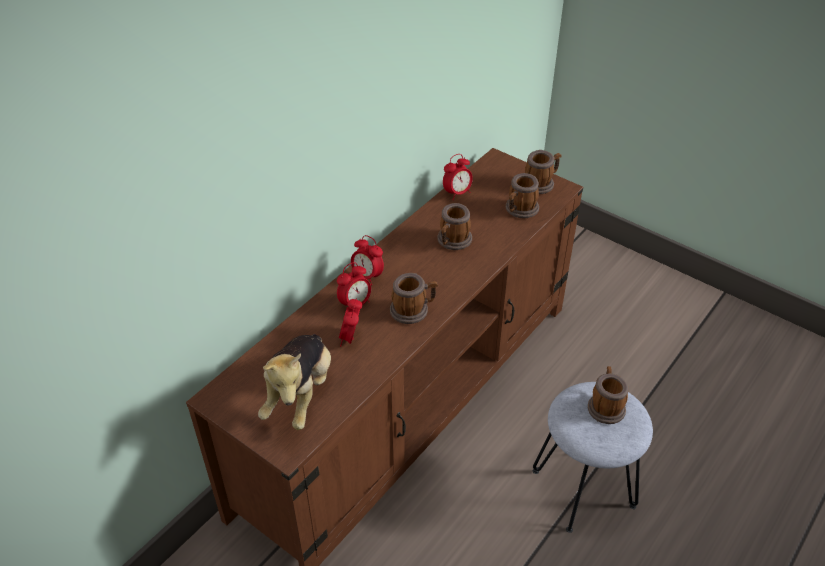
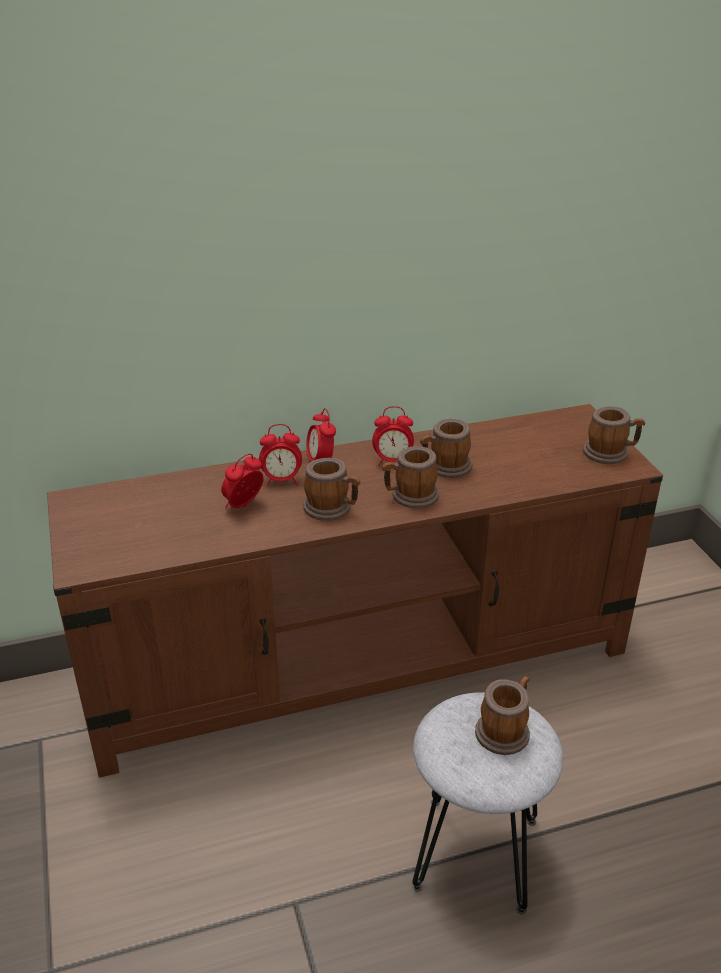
camera: 35 degrees right, 10 degrees down
plush toy [258,334,331,430] -> none
alarm clock [443,154,473,200] -> alarm clock moved to [372,406,414,466]
mug [506,173,539,218] -> mug moved to [382,446,439,508]

